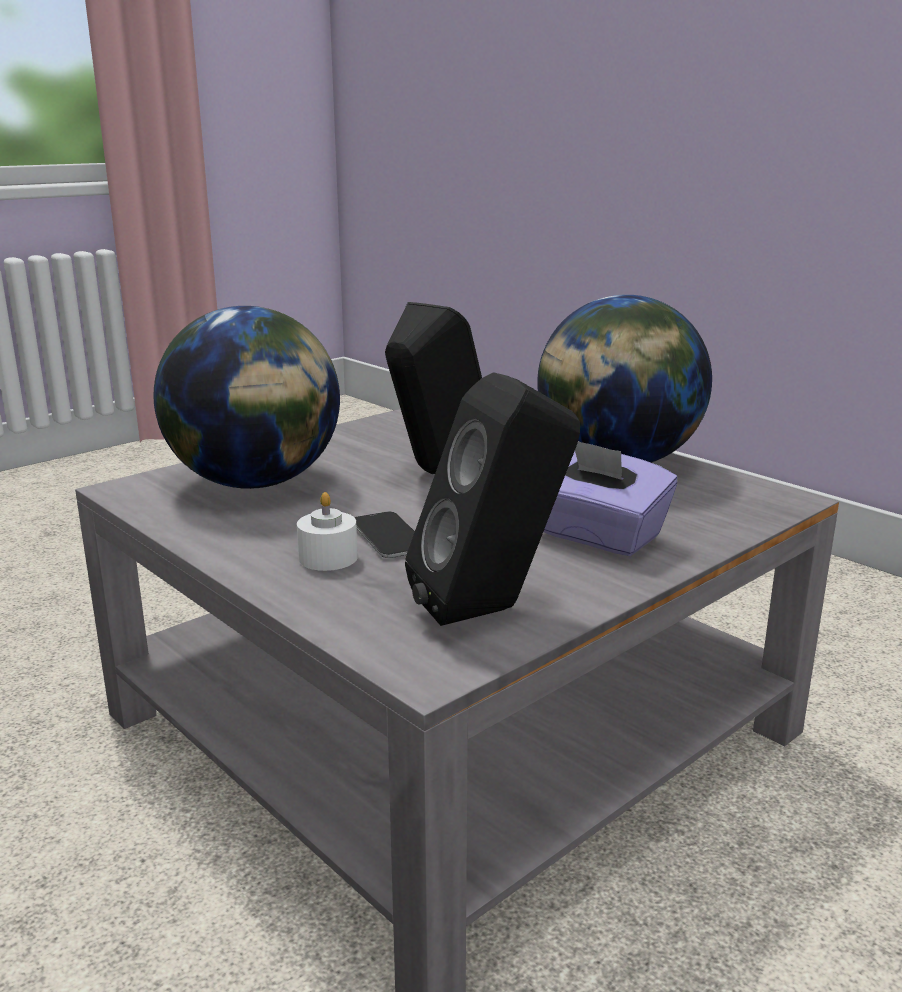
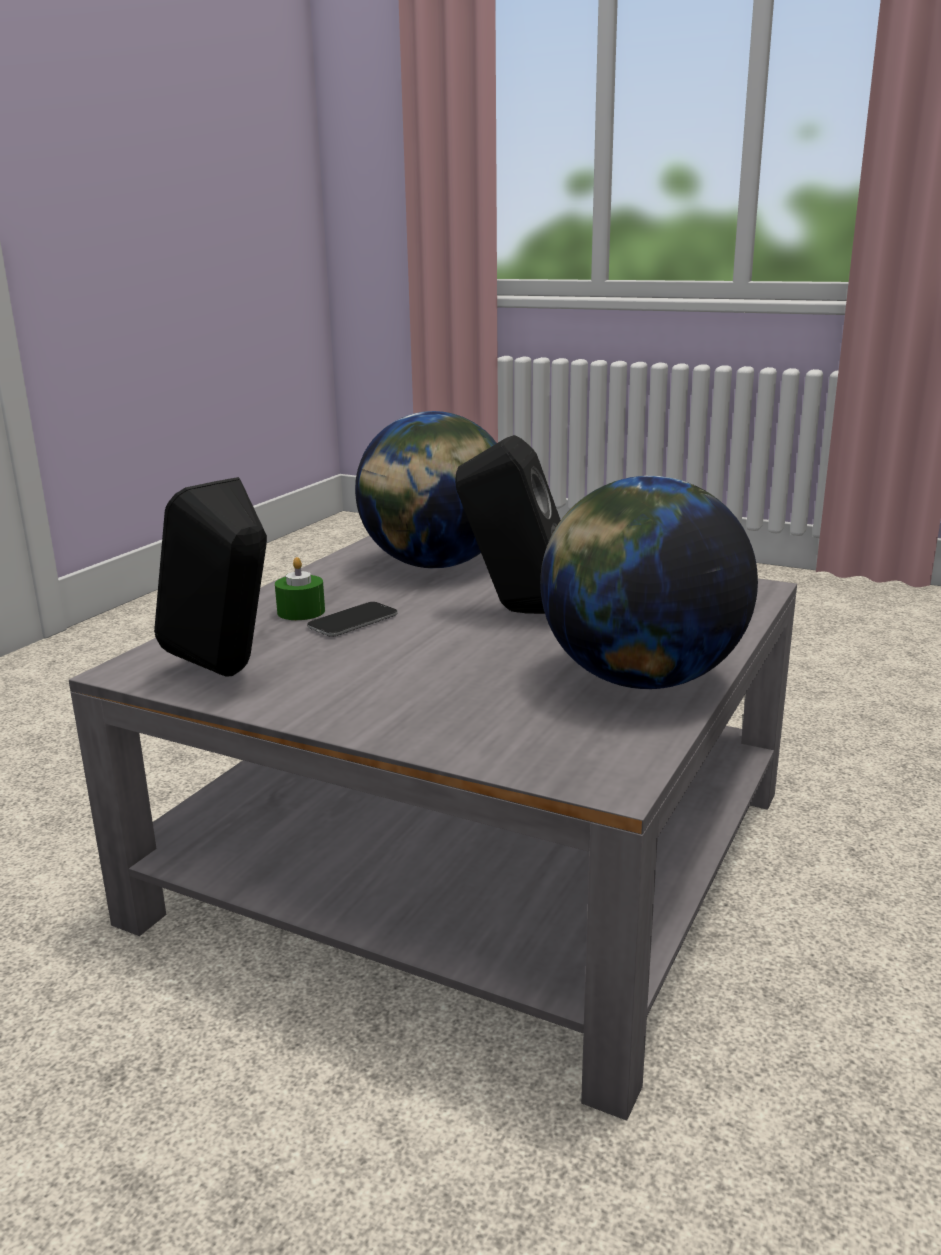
camera: 70 degrees right, 0 degrees up
white candle [297,492,358,571] -> green candle [275,557,325,620]
purple tissue box [543,441,678,556] -> none

